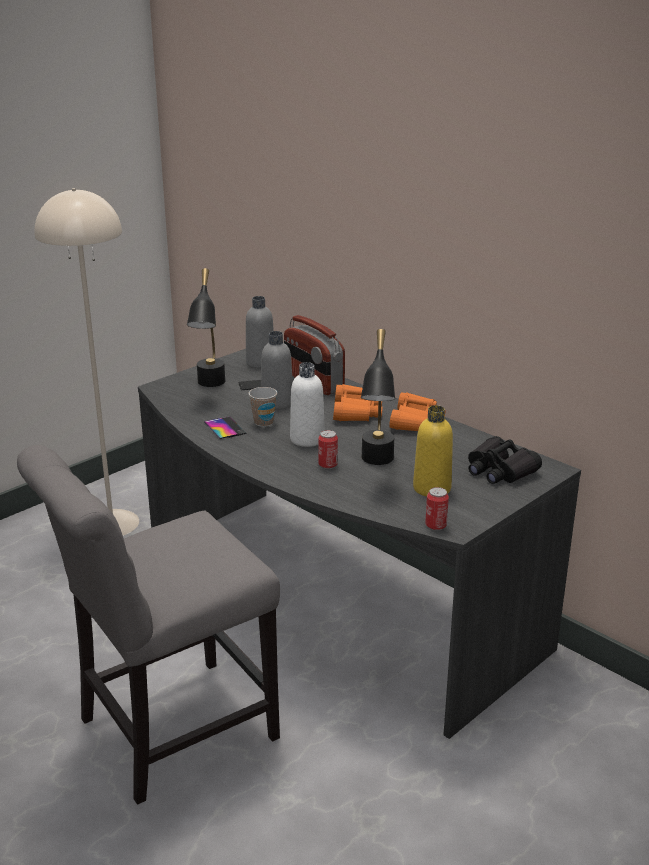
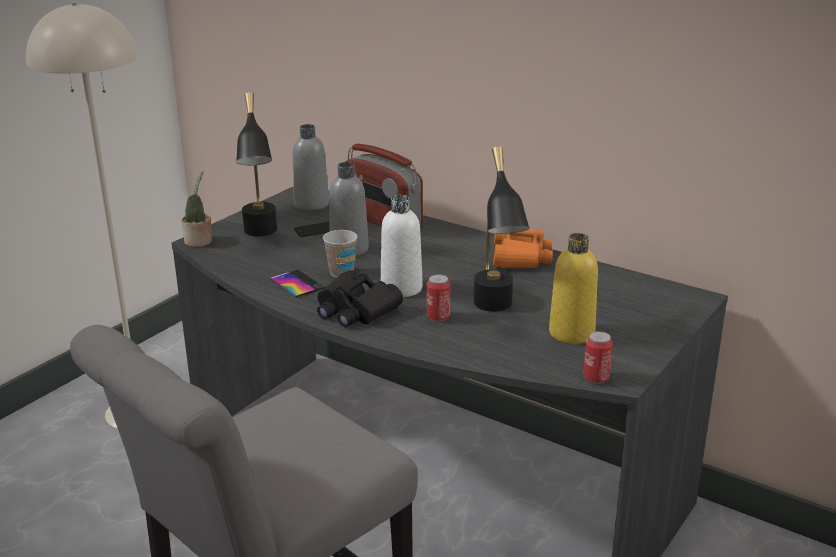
camera: 10 degrees left, 0 degrees up
orange binoculars [333,384,383,421] -> none
black binoculars [468,436,542,484] -> black binoculars moved to [317,270,403,327]
none -> potted plant [182,171,212,247]

